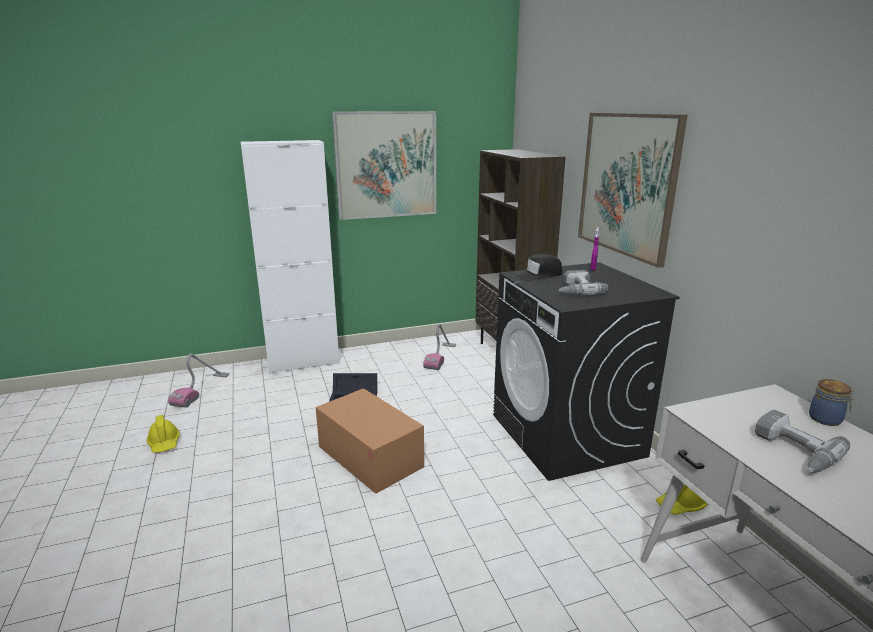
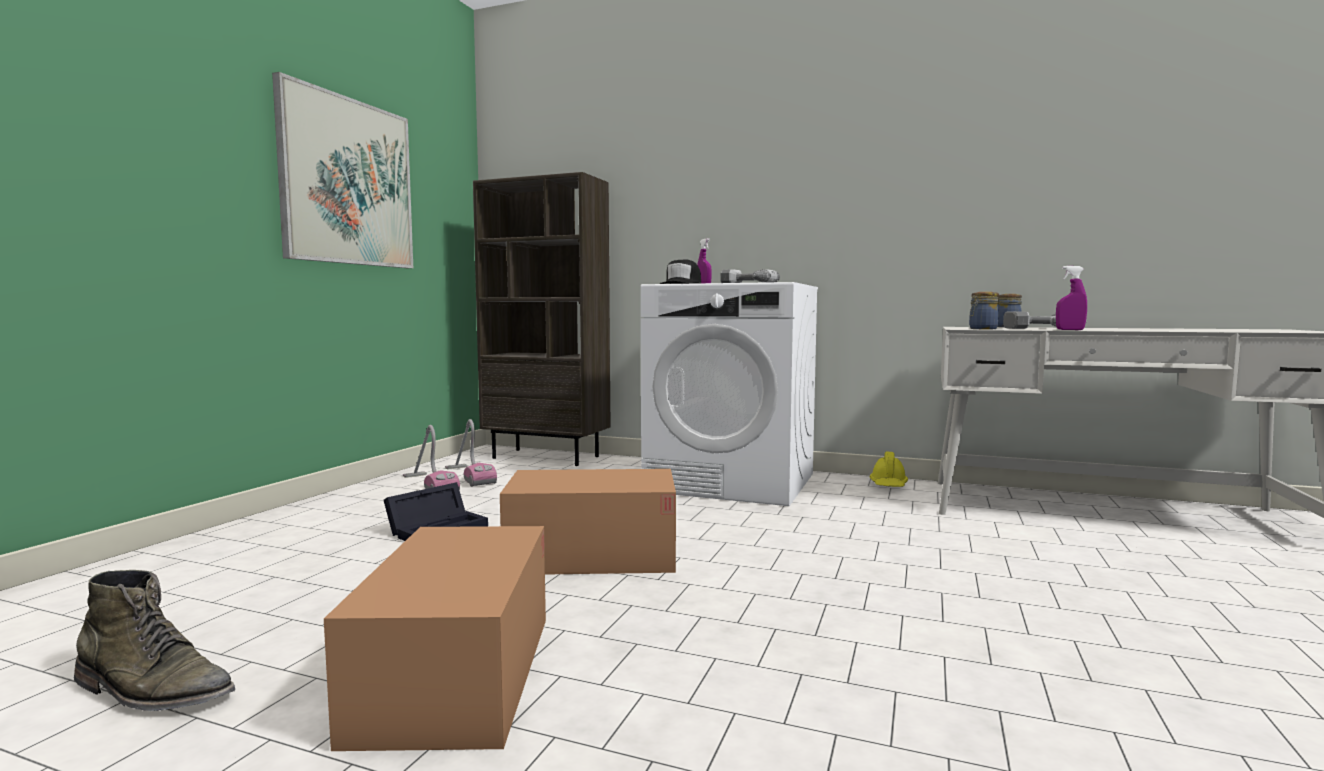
camera: 50 degrees left, 15 degrees down
yellow hard hat [146,415,180,453] -> green boot [74,570,235,711]
vacuum cleaner [168,354,229,408] -> vacuum cleaner moved to [403,425,460,490]
white cabinet [241,140,339,374] -> none
black washing machine [493,262,680,481] -> white washing machine [641,282,818,506]
picture [578,113,688,268] -> none
none -> cardboard box [324,526,546,751]
none -> jar [969,292,999,329]
none -> purple spray bottle [1056,266,1087,330]

